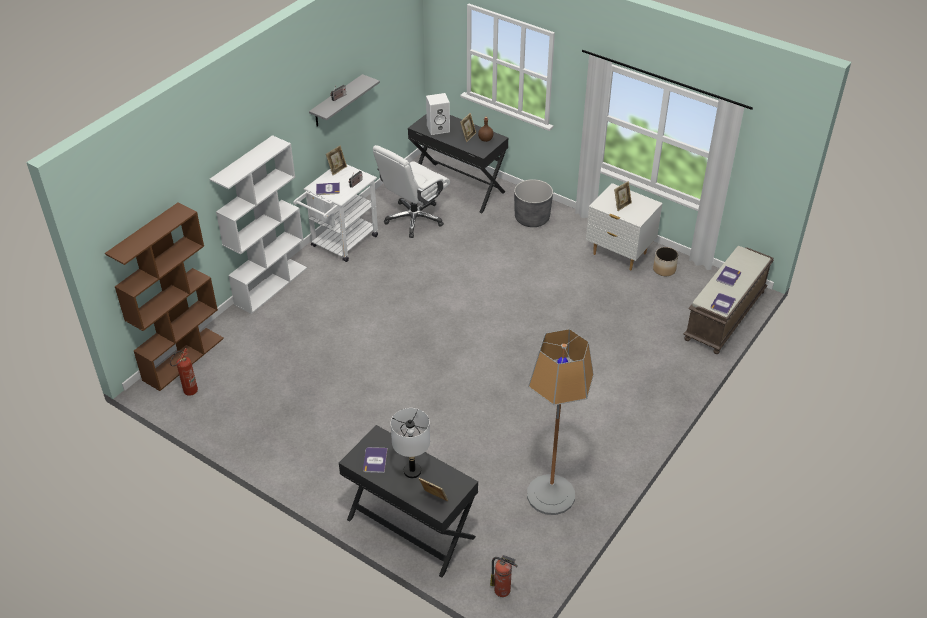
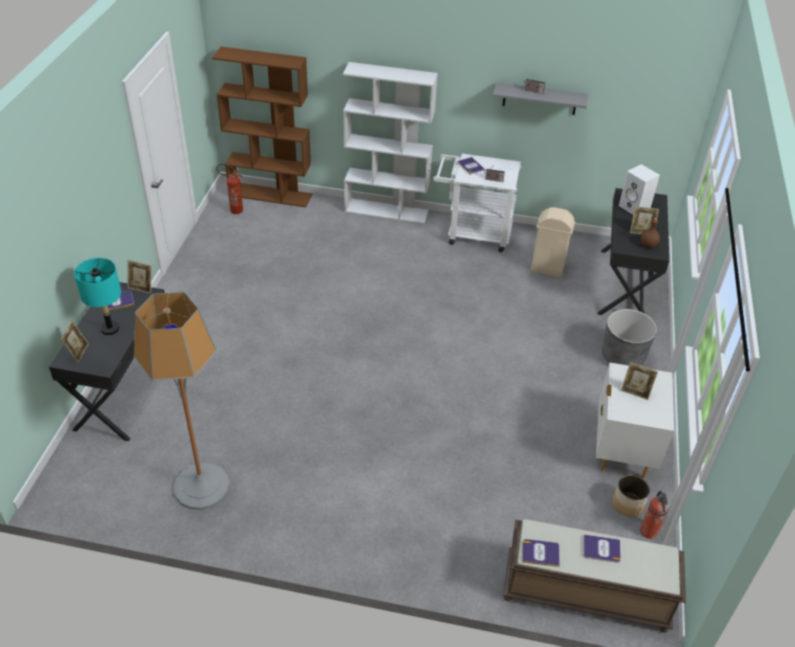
camera: 65 degrees right, 0 degrees up
picture frame [326,145,347,175] -> picture frame moved to [127,260,152,294]
white office chair [373,145,450,238] -> beige trash can [531,207,575,277]
white table lamp [391,408,430,478] -> turquoise table lamp [74,258,121,335]
fire extinguisher [490,555,518,597] -> fire extinguisher moved to [640,491,669,539]

